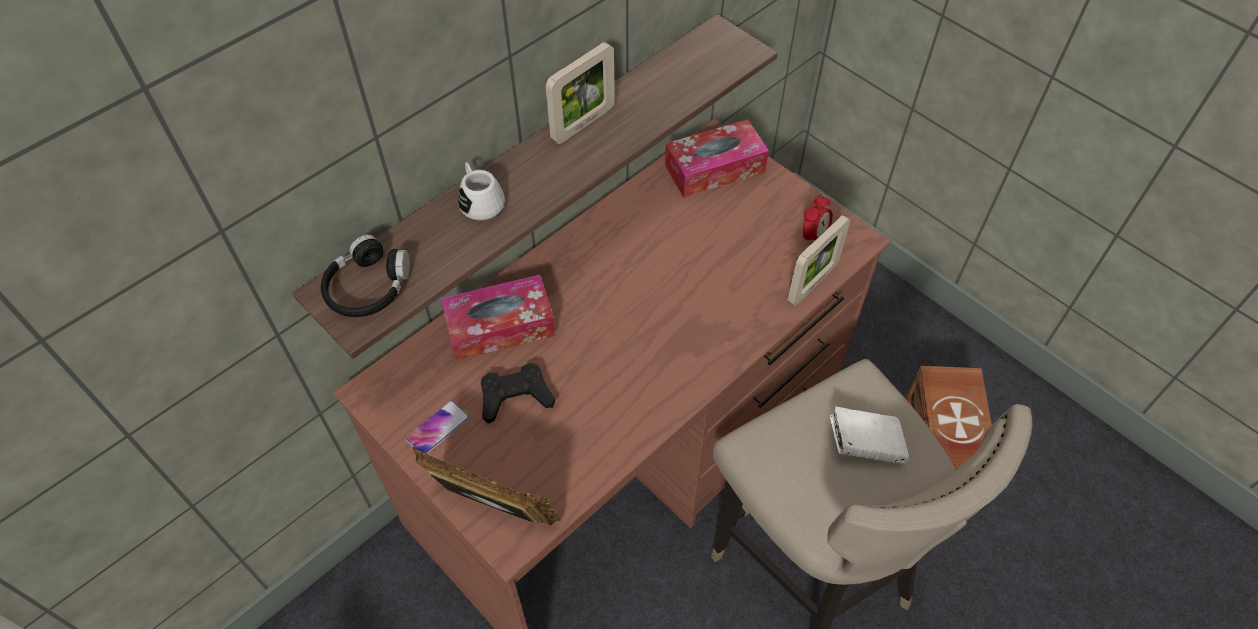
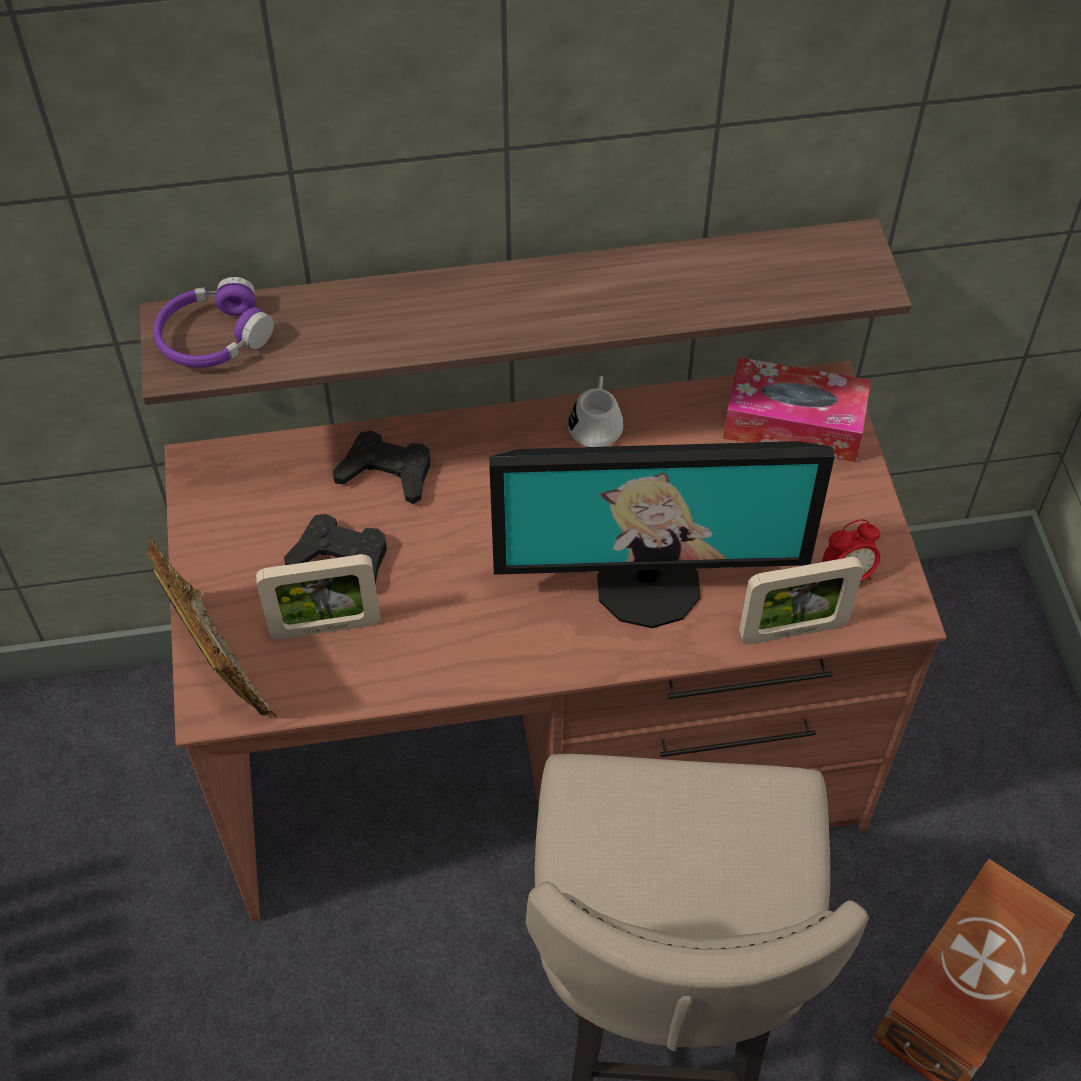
camera: 35 degrees right, 0 degrees up
black headphones [321,235,410,317] -> purple headphones [153,277,274,368]
phone [405,400,470,454] -> none
tissue box [440,275,556,361] -> black game controller [332,431,431,504]
white mug [458,162,505,220] -> white mug moved to [568,376,623,447]
picture frame [546,42,615,144] -> picture frame moved to [256,554,380,639]
white book [830,407,909,465] -> none
none -> monitor [489,441,835,628]

